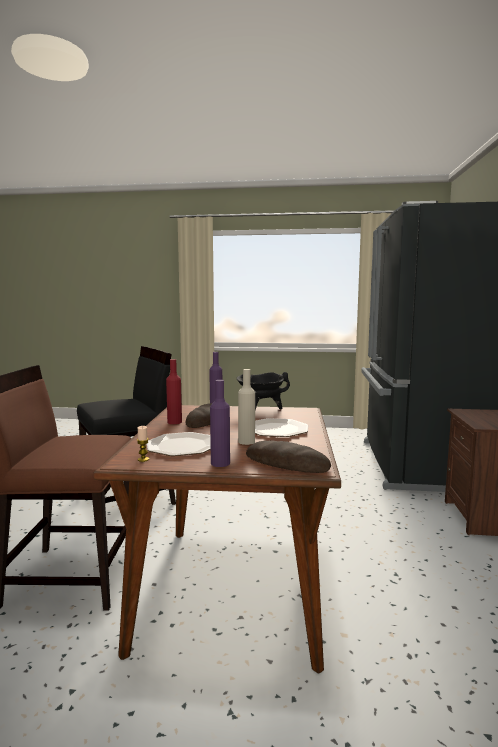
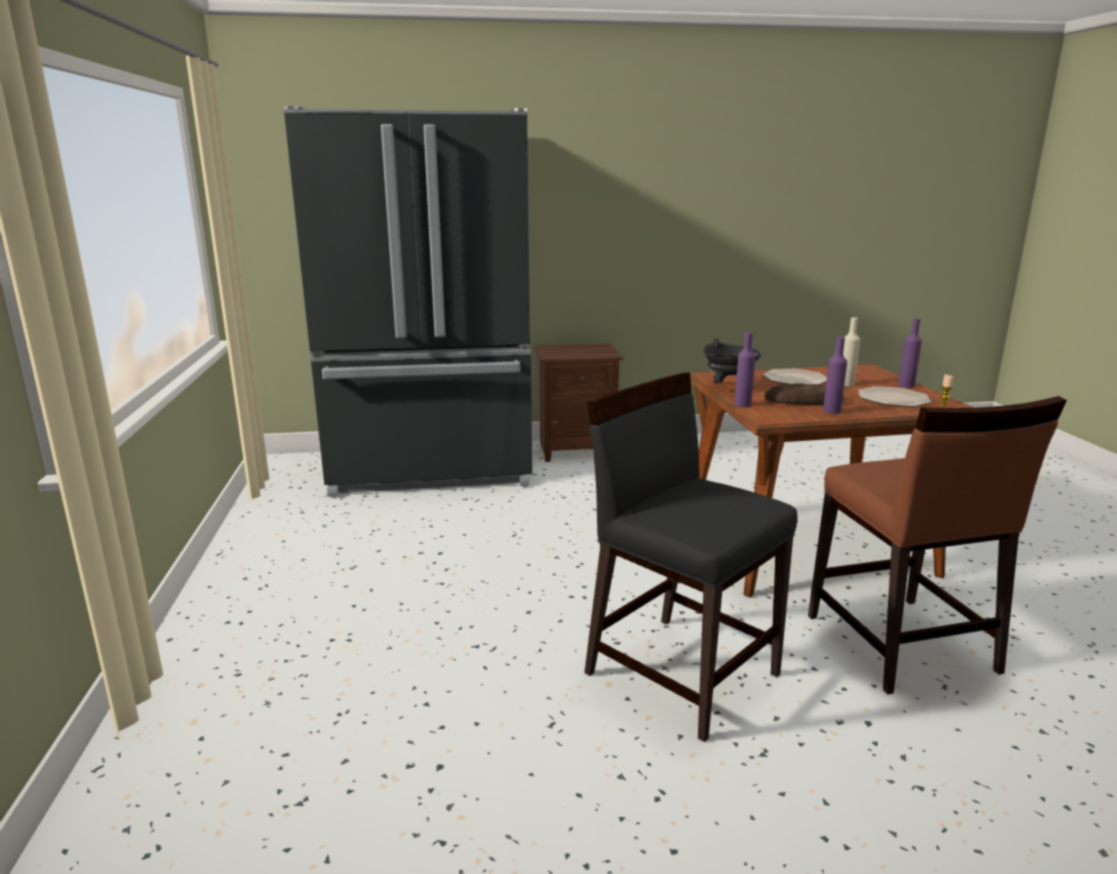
camera: 105 degrees left, 10 degrees up
red bottle [166,359,182,424] -> purple bottle [823,337,847,414]
bread [246,441,331,473] -> none

